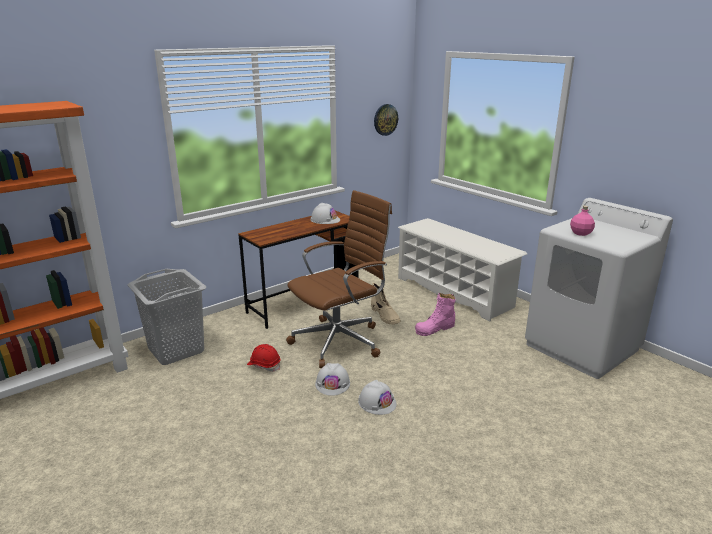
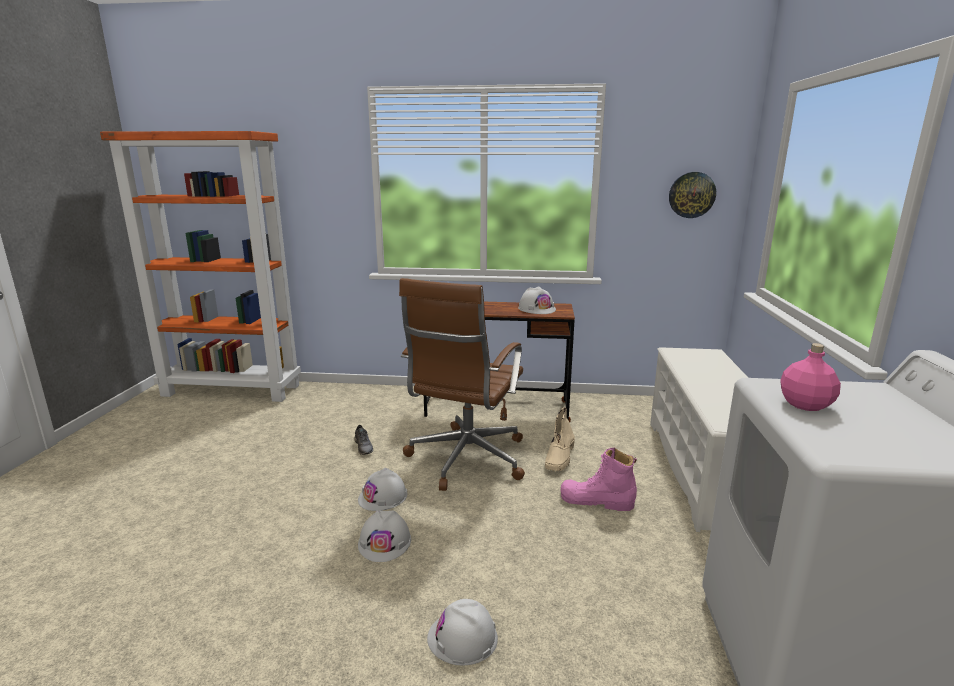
camera: 45 degrees right, 5 degrees down
grey laundry basket [127,269,206,365] -> none
red hard hat [247,344,281,372] -> grey shoe [354,425,373,455]
brown office chair [286,190,392,368] -> brown office chair turned 105 degrees clockwise [399,278,525,491]
none -> white hard hat [427,599,498,665]

